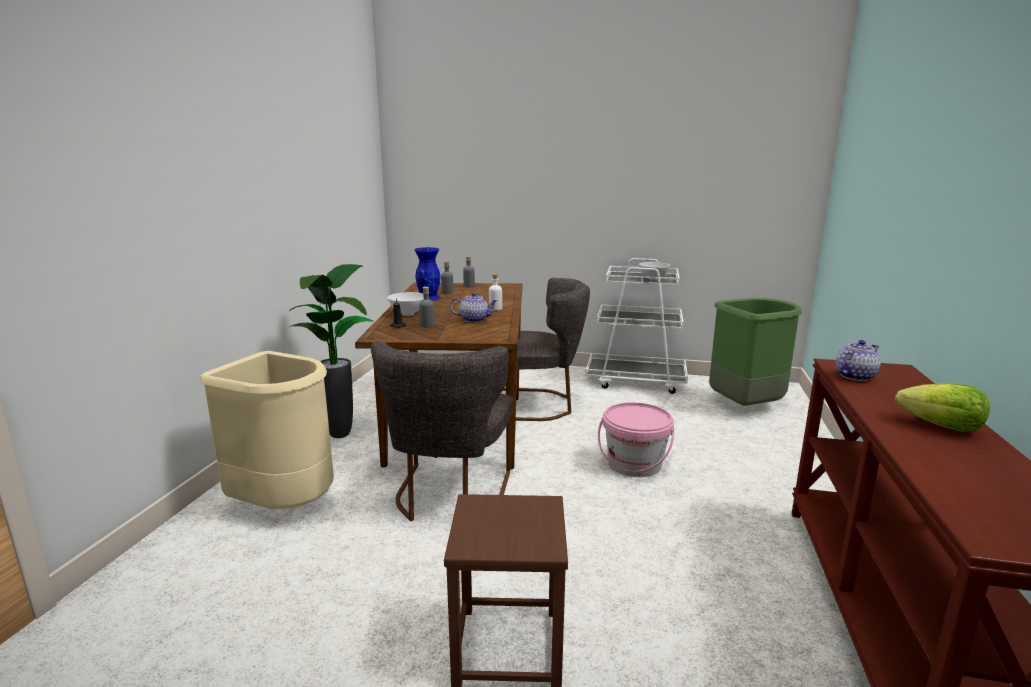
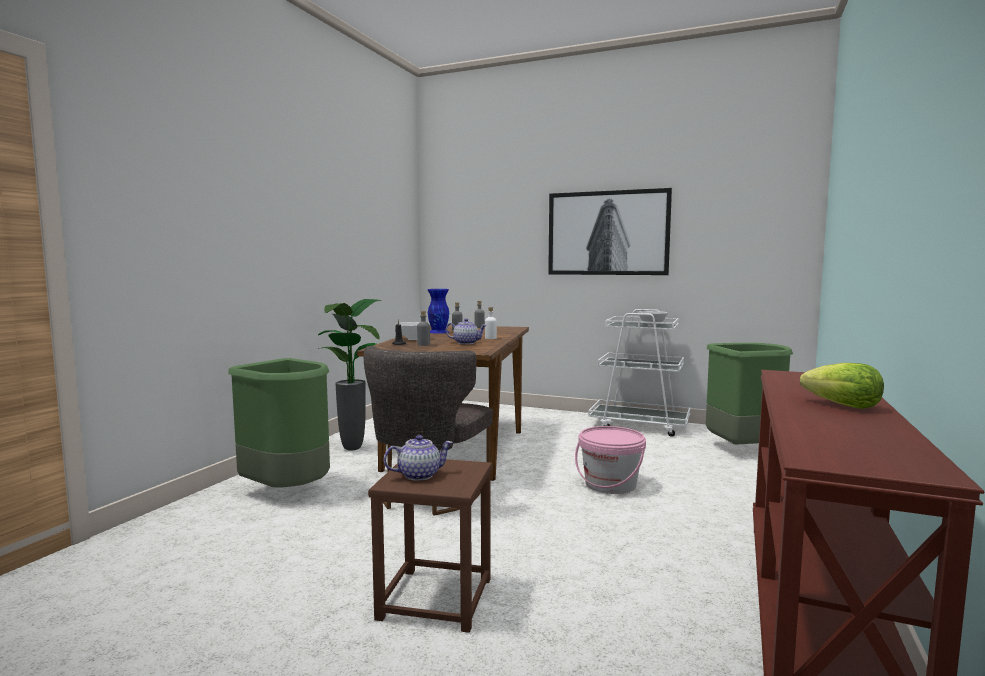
camera: 10 degrees right, 10 degrees down
beige trash can [200,351,334,509] -> green trash can [228,358,330,488]
grey chair [503,278,590,421] -> none
teapot [835,340,881,381] -> teapot moved to [384,435,453,481]
none -> picture [548,188,672,275]

